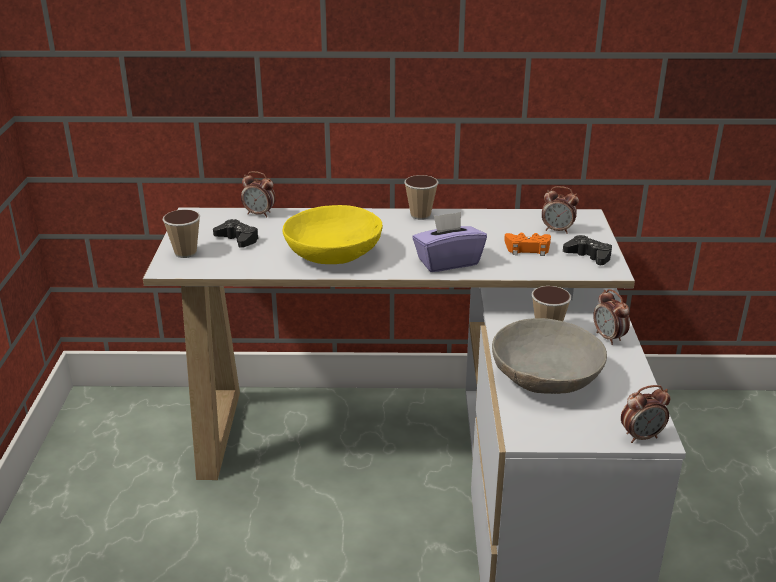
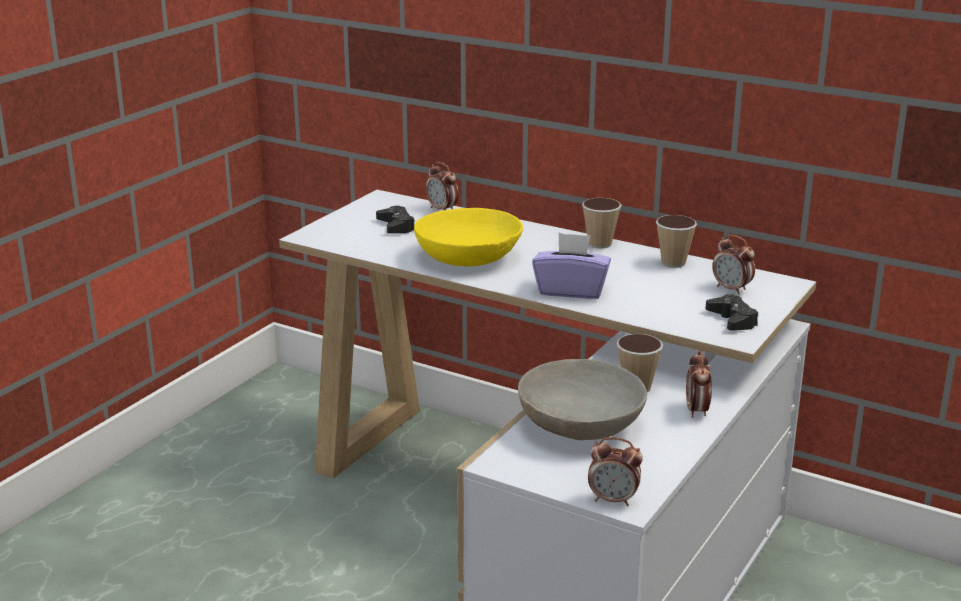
camera: 30 degrees right, 5 degrees down
cup [163,209,200,258] -> cup moved to [656,215,697,268]
orange game controller [504,233,551,256] -> none

